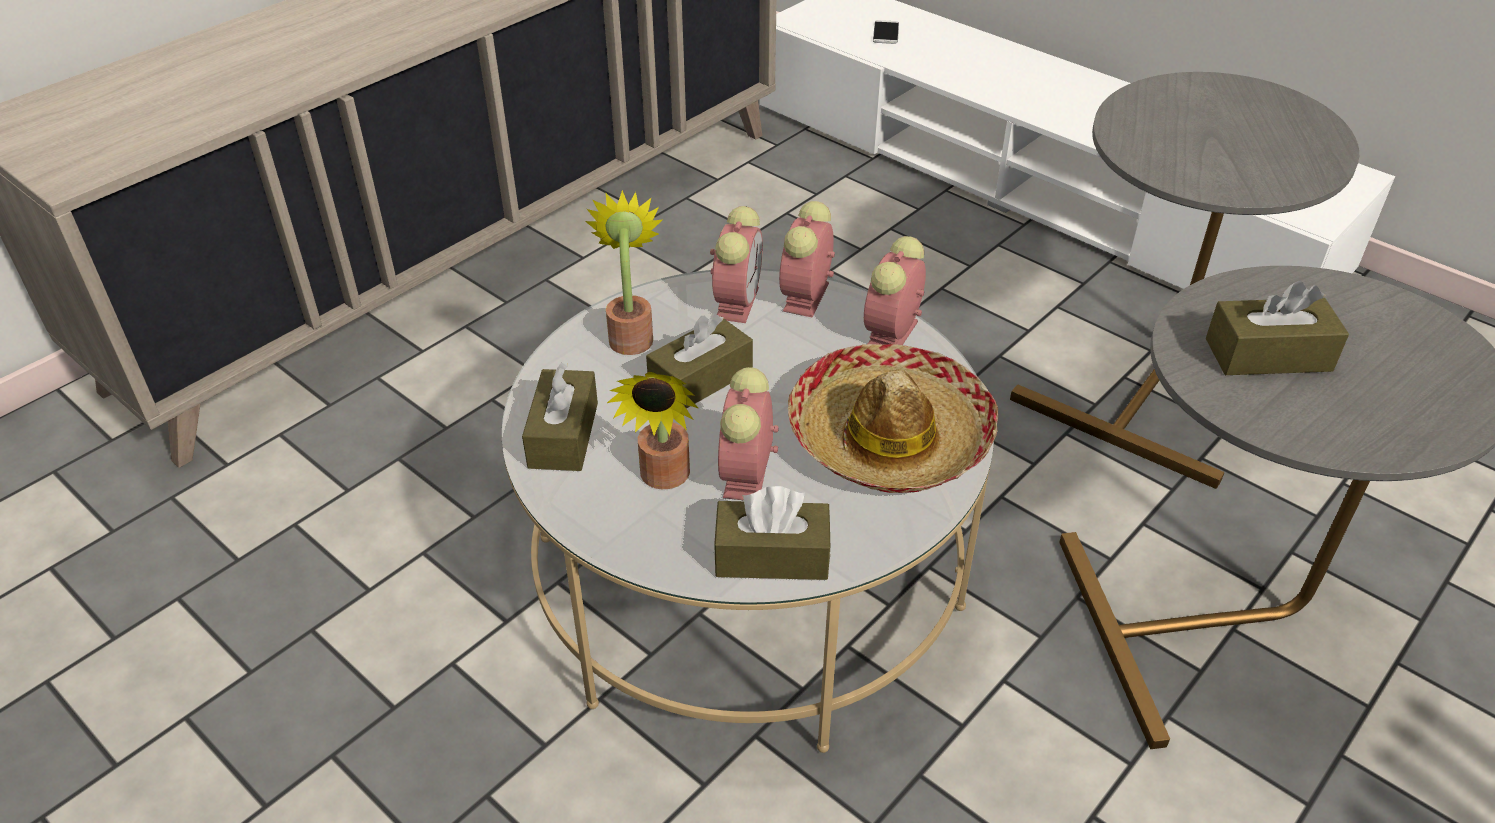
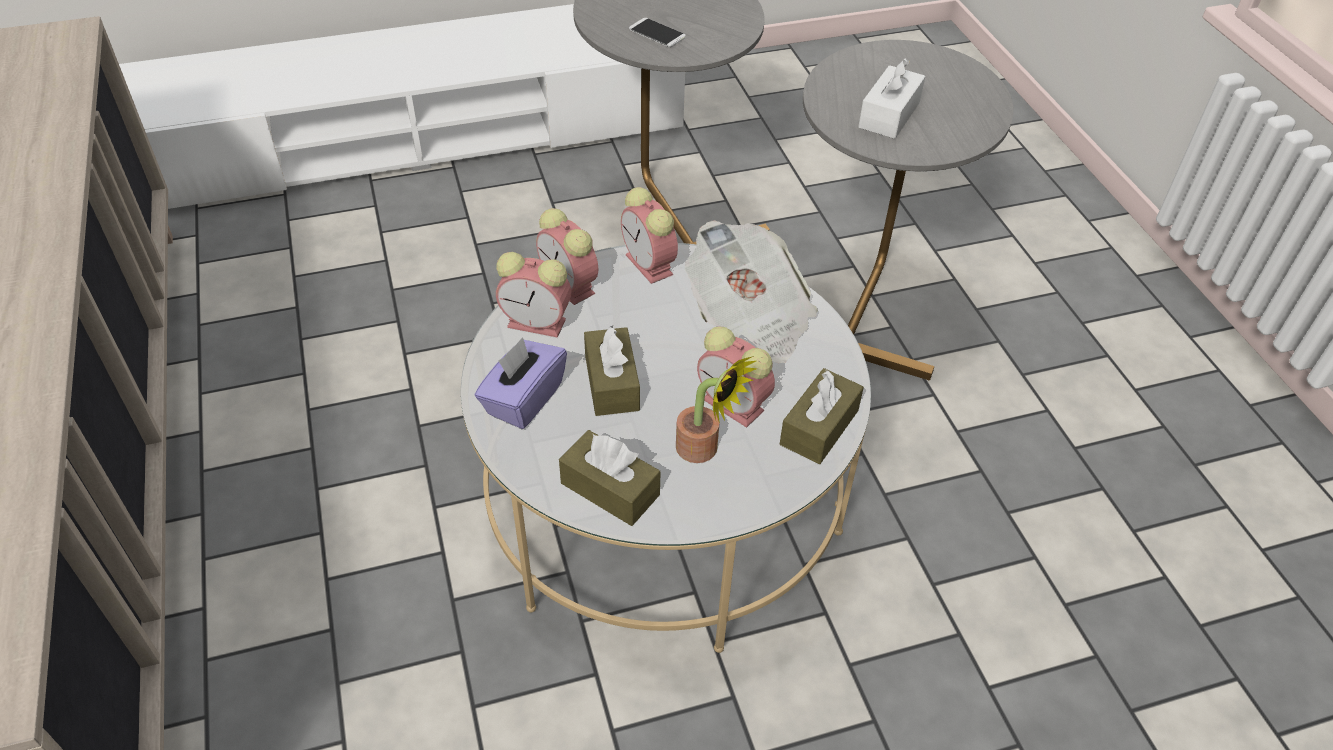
camera: 60 degrees left, 5 degrees up
potted plant [586,190,663,355] -> purple tissue box [475,337,567,429]
alarm clock [710,206,763,323] -> alarm clock turned 150 degrees clockwise [496,252,571,338]
hat [788,344,998,493] -> newspaper [685,220,818,363]
phone [873,20,899,44] -> phone moved to [629,18,686,47]
brown tissue box [1206,281,1349,375] -> white tissue box [858,58,926,139]

